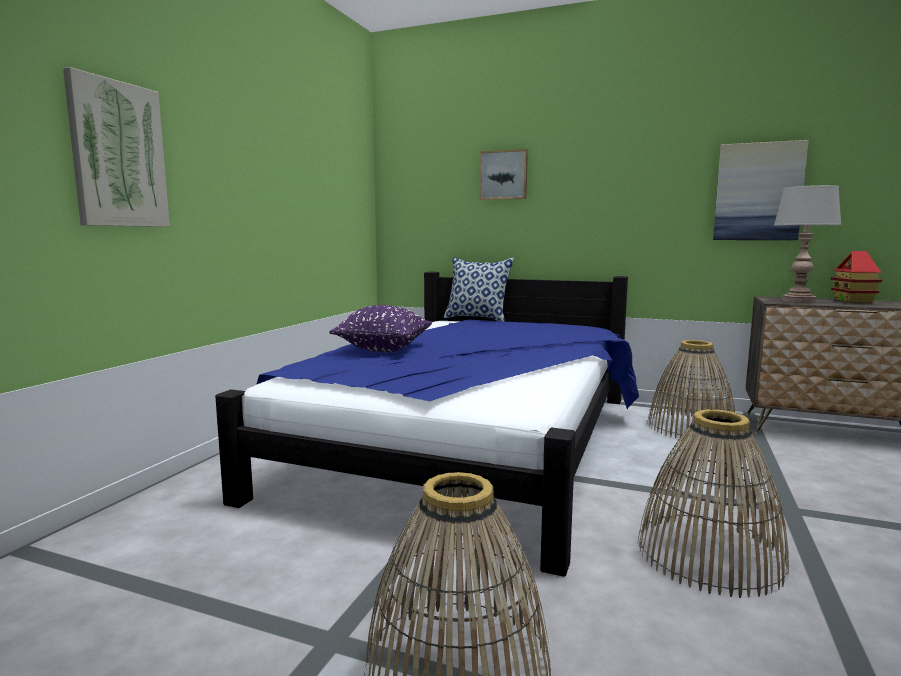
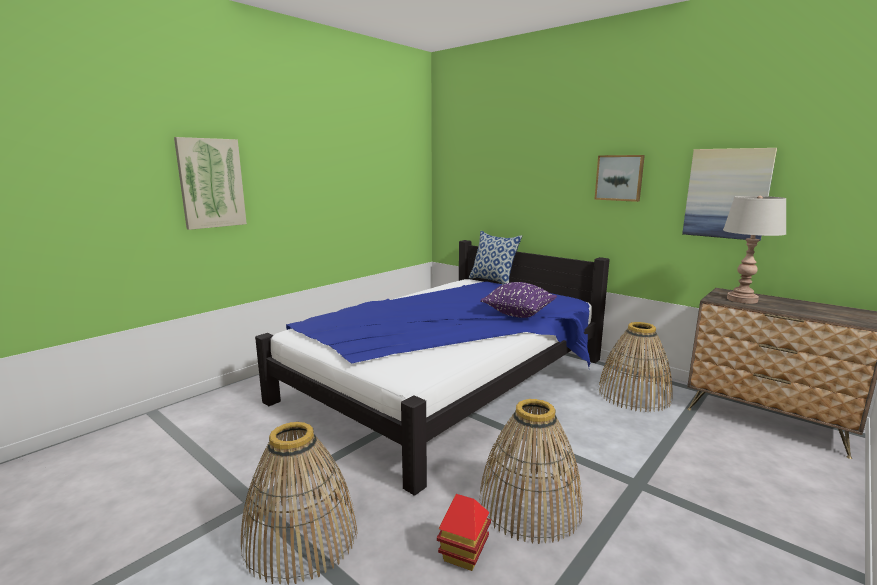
camera: 20 degrees right, 5 degrees up
purple pillow [329,305,432,352] -> purple pillow moved to [480,282,557,318]
picture [480,149,528,200] -> picture moved to [594,155,645,202]
toy house [831,251,882,302] -> toy house moved to [437,494,491,571]

